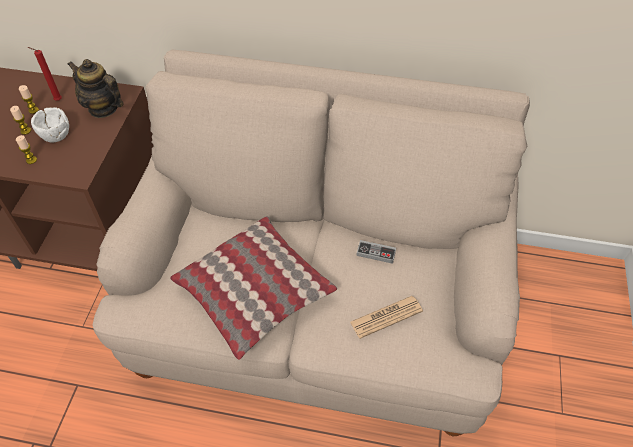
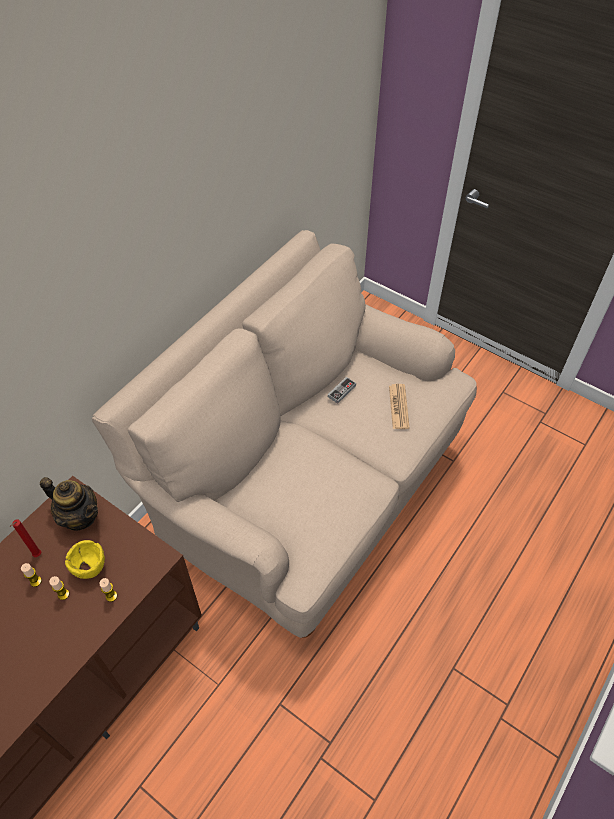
camera: 65 degrees left, 0 degrees up
white bowl [31,107,69,142] -> yellow bowl [65,540,105,579]
teapot [67,59,124,118] -> teapot turned 120 degrees counterclockwise [40,477,98,531]
pillow [170,216,337,360] -> none

